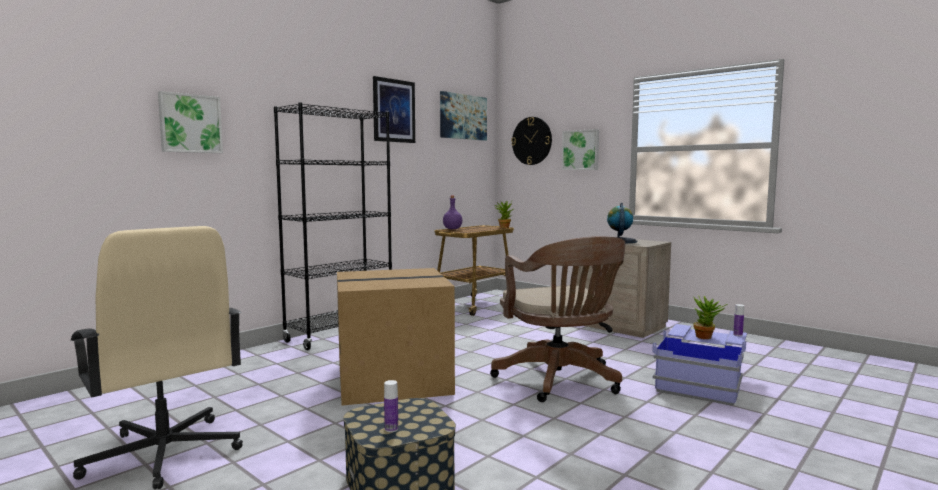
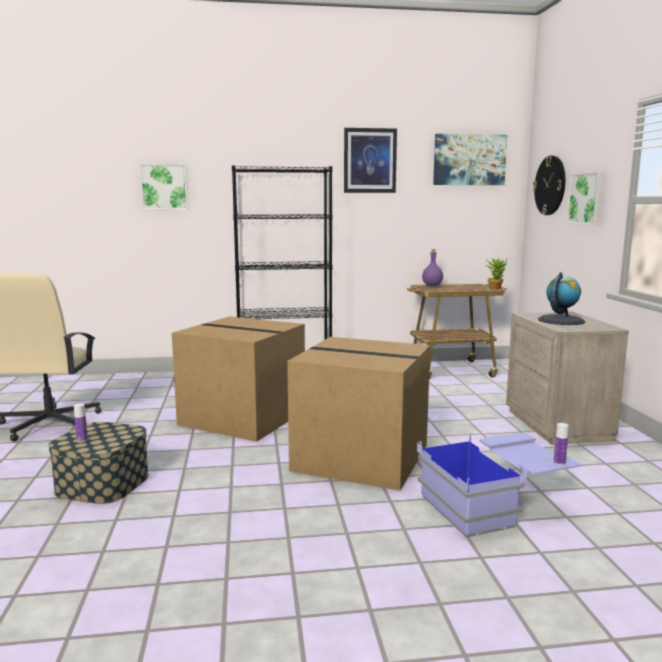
camera: 40 degrees right, 5 degrees up
brown office chair [490,236,625,402] -> cardboard box [287,337,430,491]
potted plant [693,296,728,339] -> none

